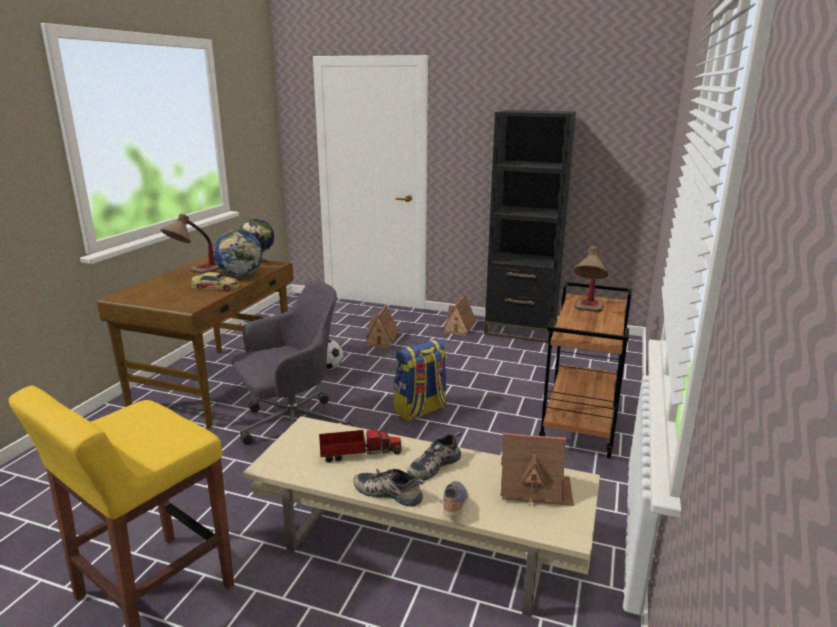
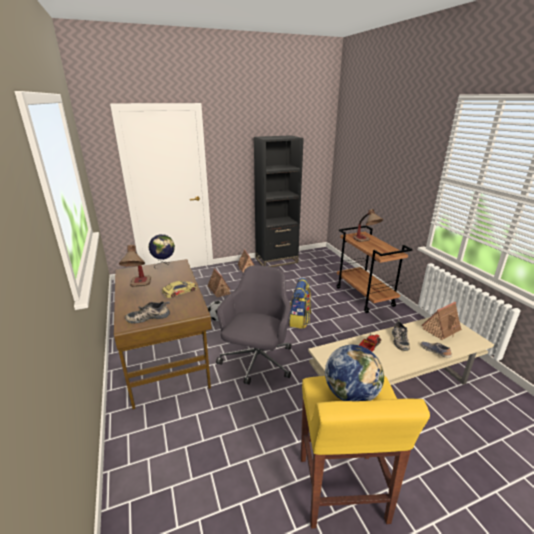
camera: 40 degrees left, 5 degrees up
globe [214,230,263,277] -> globe moved to [325,345,384,401]
shoe [353,469,425,507] -> shoe moved to [125,302,170,324]

